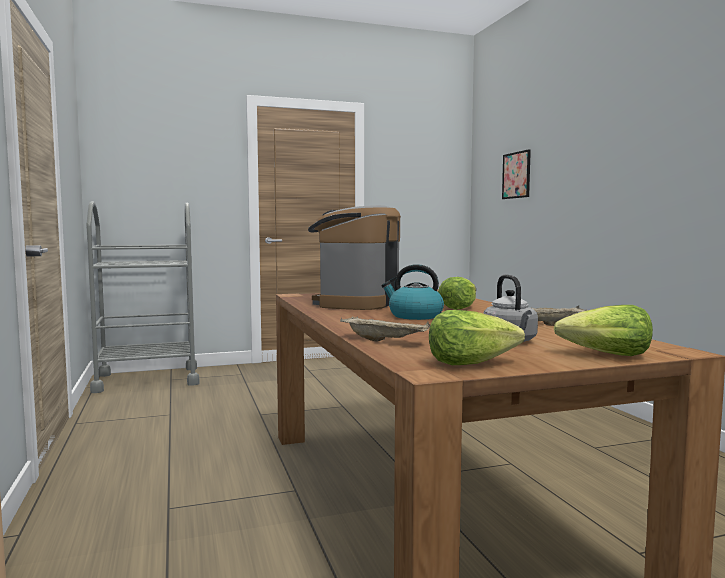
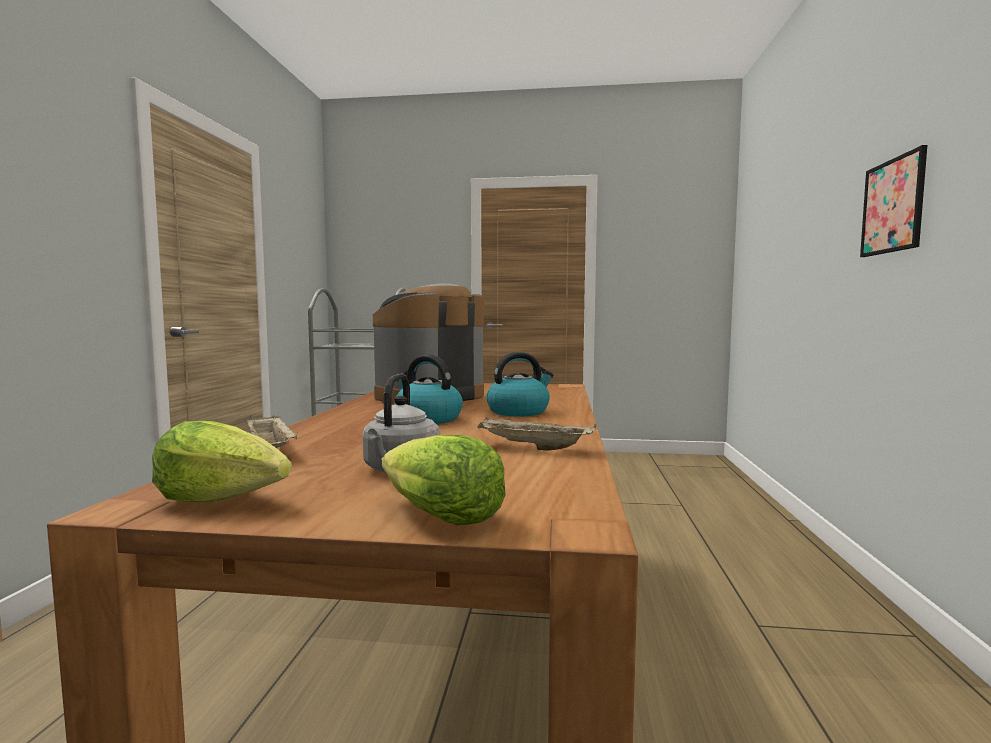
camera: 25 degrees right, 0 degrees up
lettuce [438,277,476,310] -> kettle [486,352,553,416]
picture [502,149,531,199] -> picture moved to [860,145,927,257]

